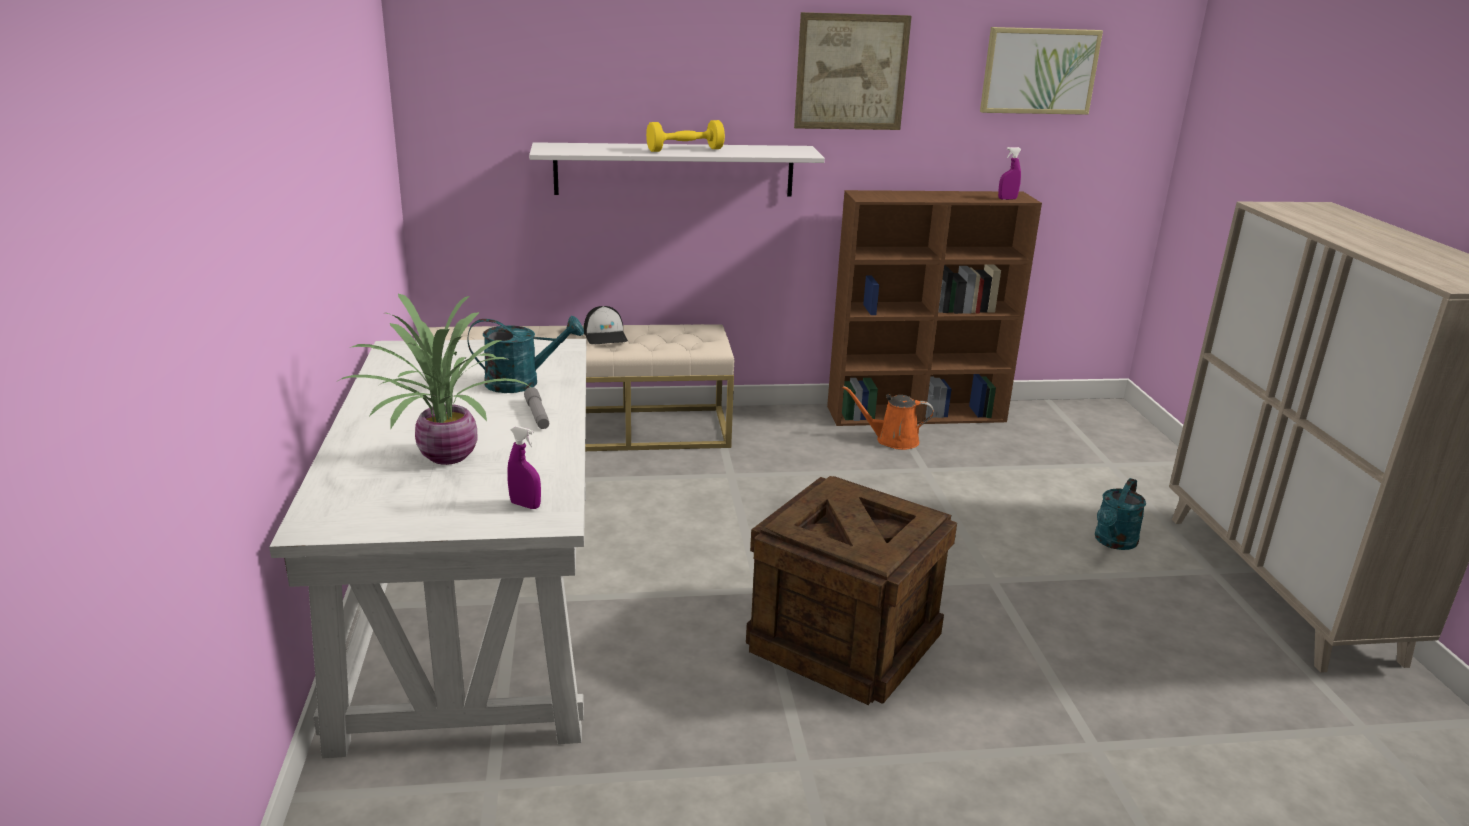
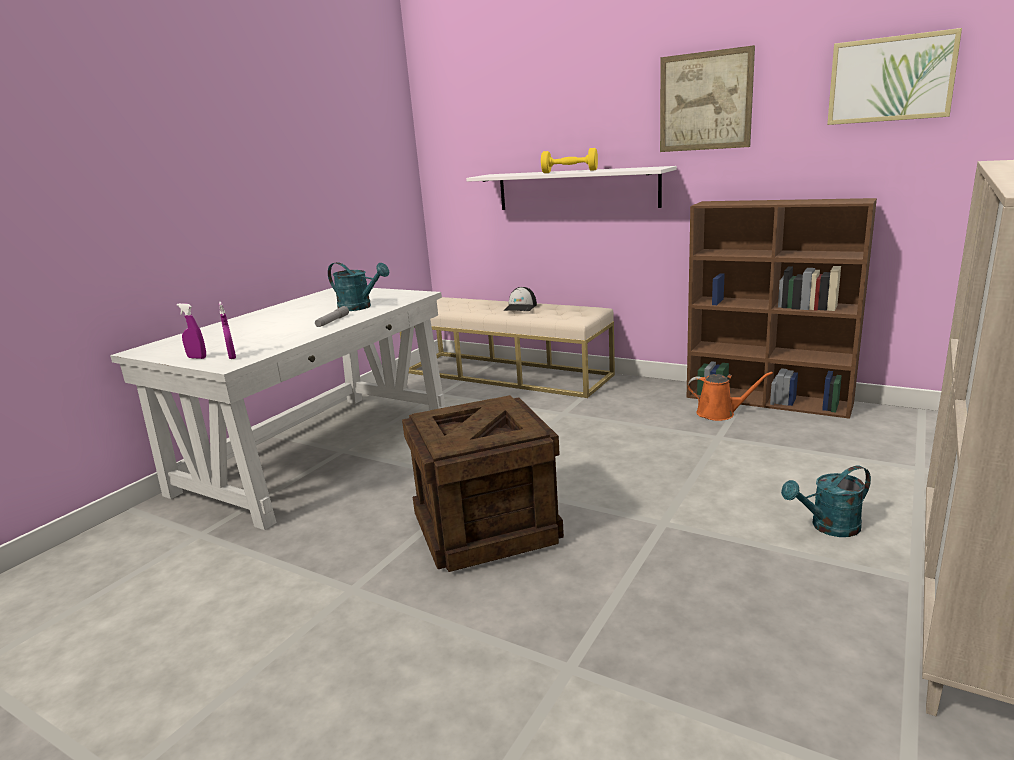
camera: 40 degrees right, 5 degrees down
potted plant [338,294,530,465] -> none
orange watering can [843,386,934,450] -> orange watering can turned 150 degrees clockwise [688,372,773,421]
purple spray bottle [998,147,1021,200] -> purple spray bottle moved to [177,303,206,359]

